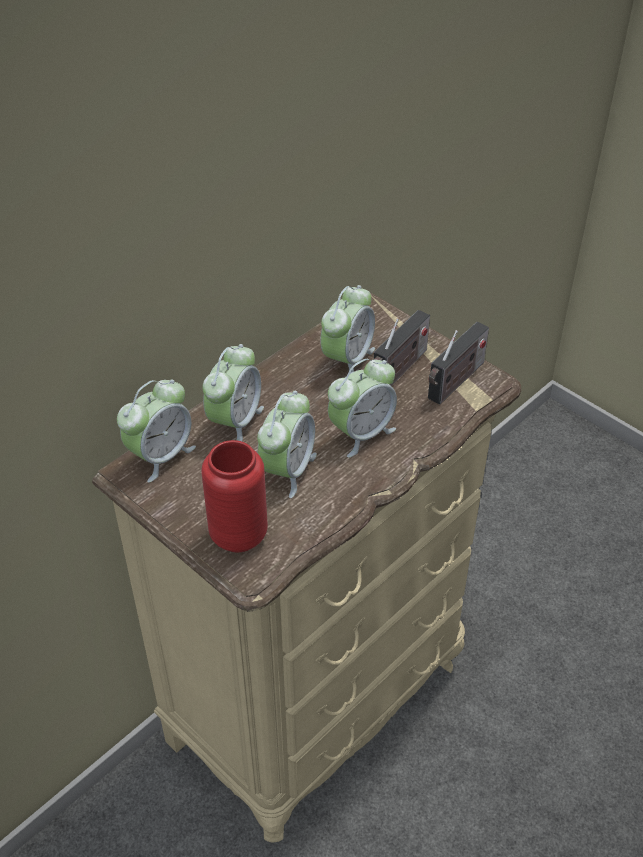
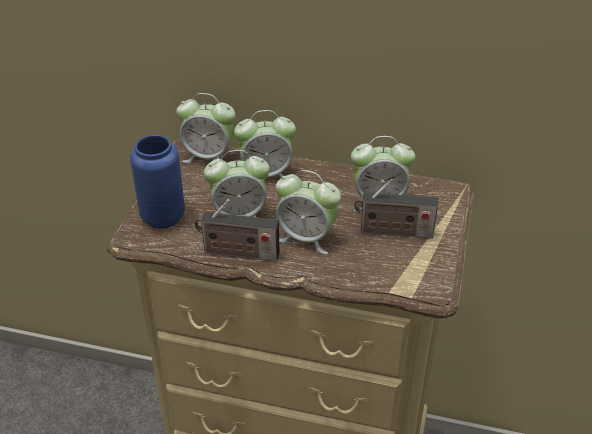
camera: 60 degrees right, 5 degrees down
red vase [201,440,268,552] -> blue vase [130,135,185,229]
radio [428,322,489,405] -> radio moved to [195,199,279,262]

